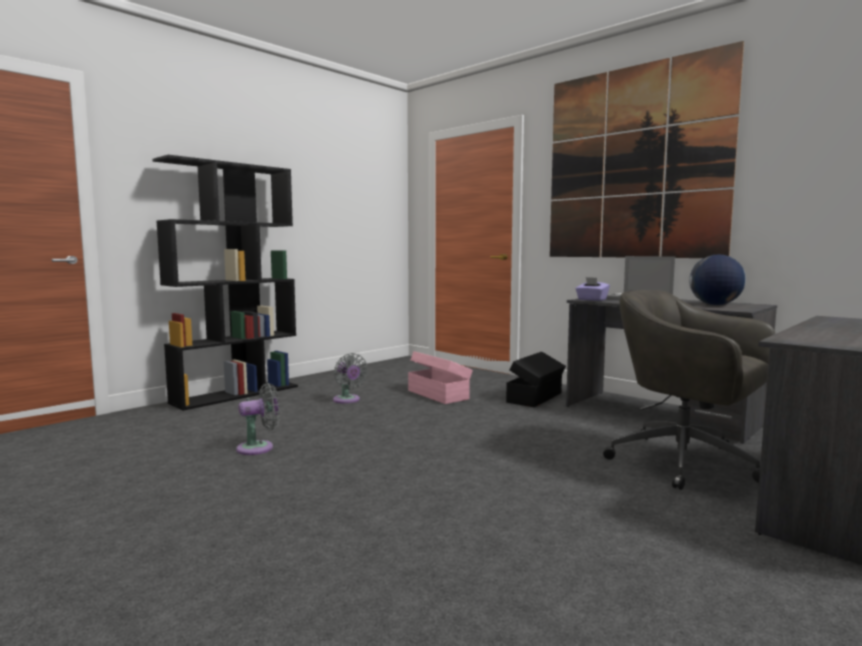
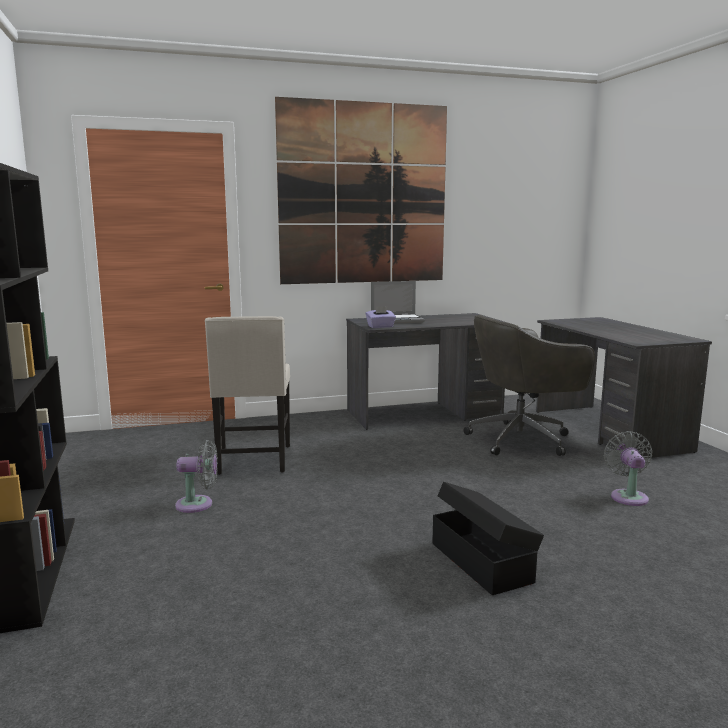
camera: 60 degrees left, 5 degrees up
grey fan [236,383,280,455] -> grey fan moved to [604,431,653,506]
pink storage box [408,351,473,404] -> beige chair [205,316,290,475]
black storage box [506,352,566,407] -> black storage box moved to [433,482,544,595]
globe [689,254,746,305] -> none

